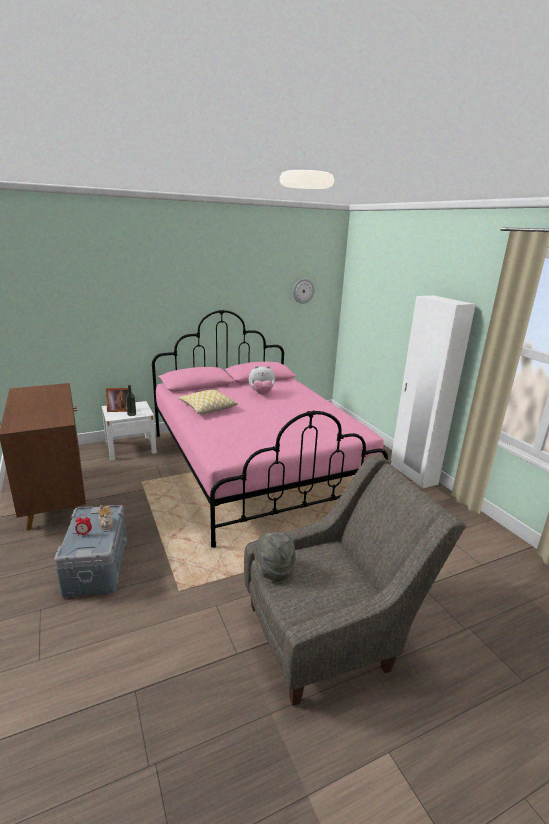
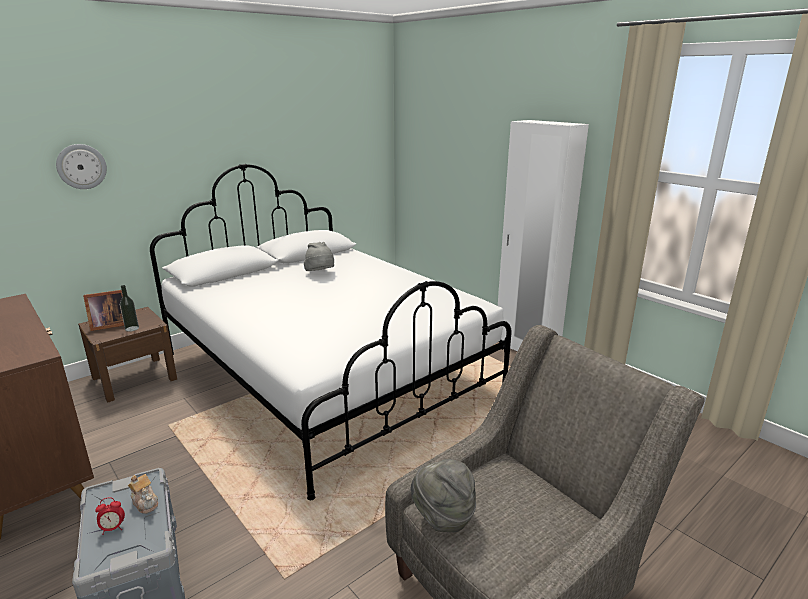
camera: 15 degrees left, 0 degrees up
white nightstand [102,401,157,461] -> brown nightstand [78,307,177,403]
pink bed [152,310,388,548] -> white bed [150,164,511,500]
pillow [178,389,238,414] -> none
plush toy [249,366,275,395] -> grey hat [304,242,334,271]
wall clock [293,278,315,304] -> wall clock moved to [56,144,107,189]

